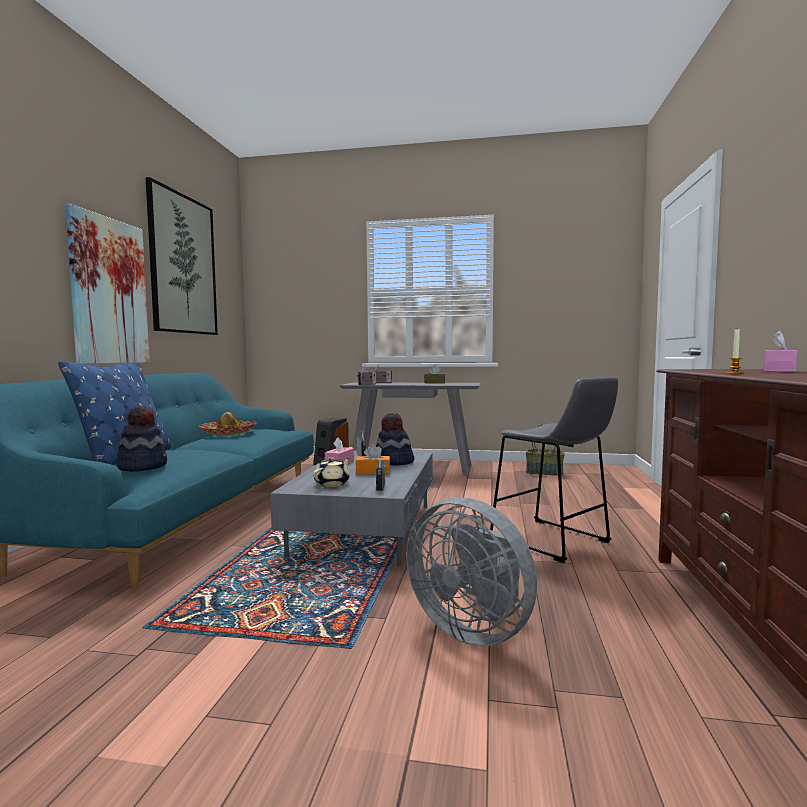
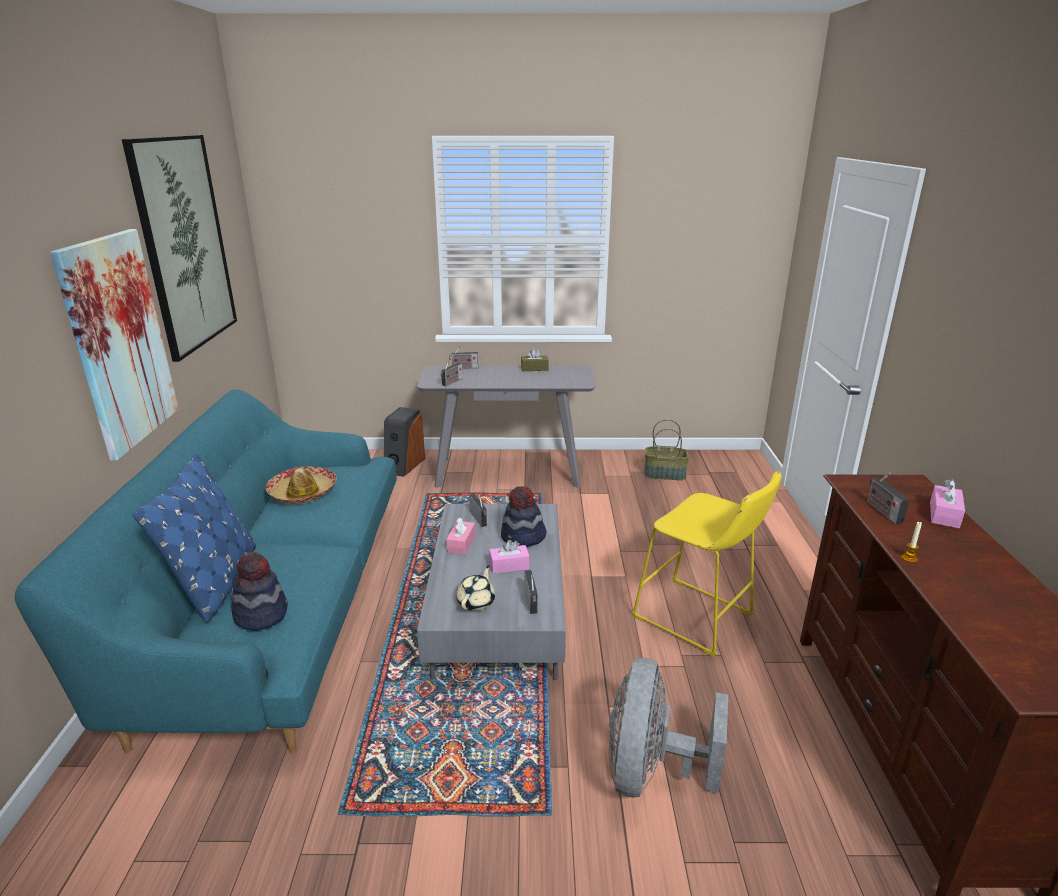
camera: 10 degrees left, 20 degrees up
orange tissue box [356,444,390,475] -> pink tissue box [489,540,530,574]
grey fan [406,497,537,646] -> grey fan turned 75 degrees clockwise [609,658,728,798]
grey stool [490,377,618,563] -> yellow stool [632,471,782,657]
none -> radio [867,472,909,524]

